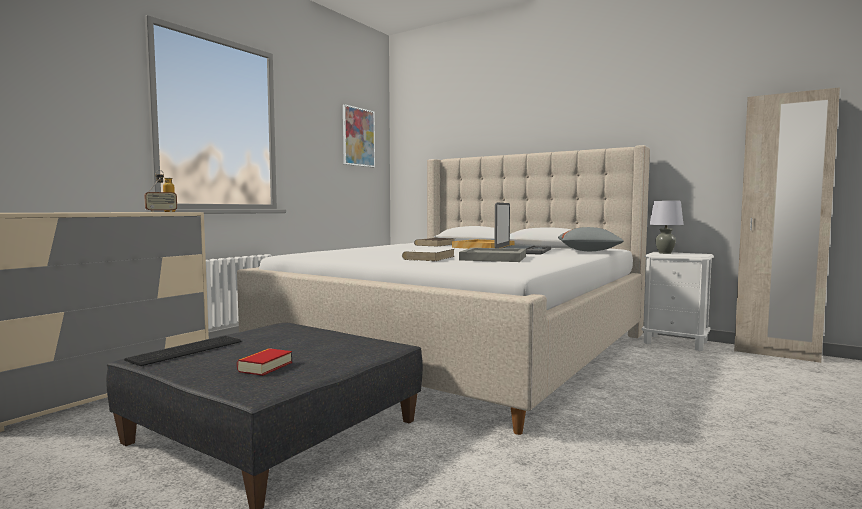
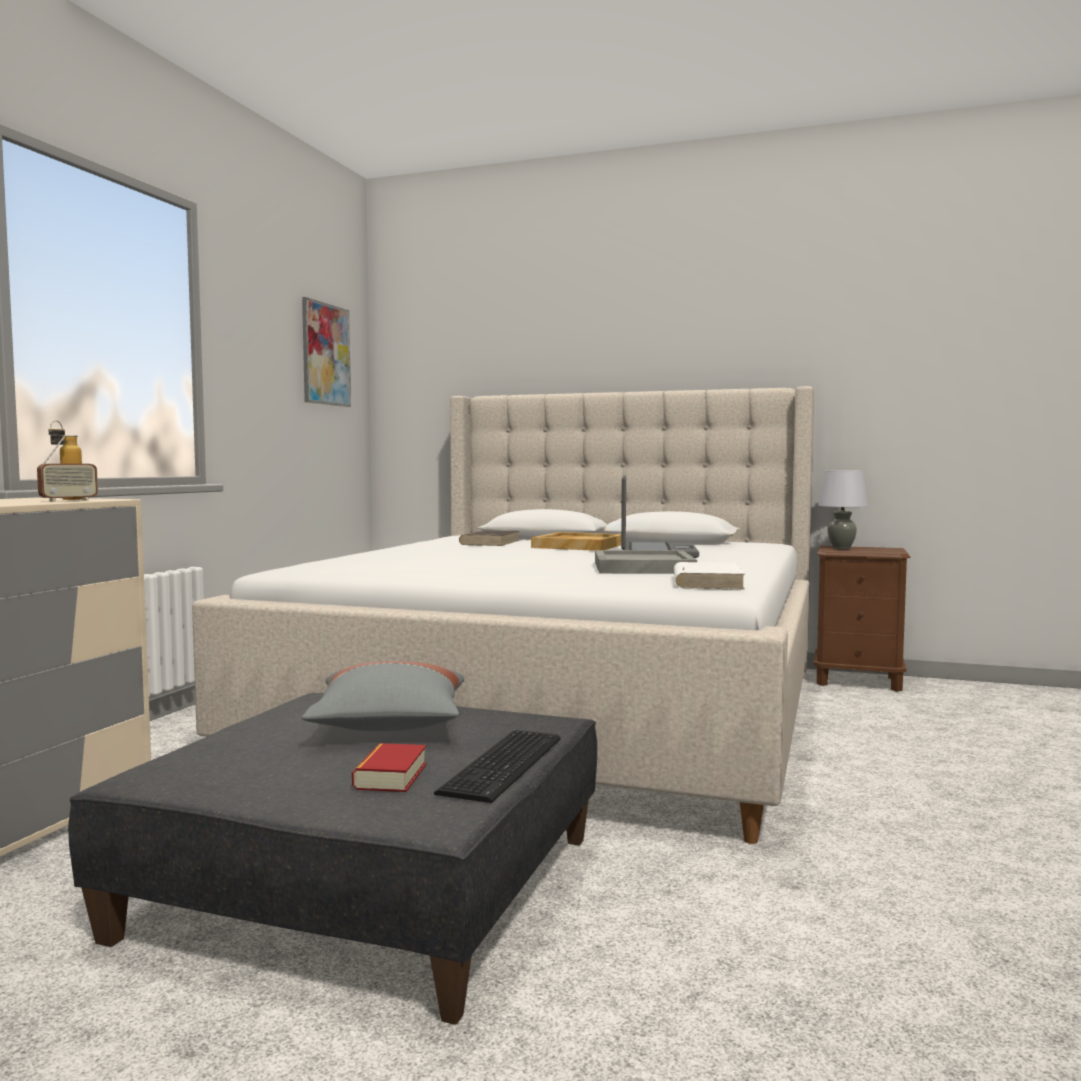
camera: 15 degrees left, 0 degrees up
keyboard [124,336,241,366] -> keyboard moved to [434,730,561,803]
white book [402,248,455,261] -> white book moved to [674,562,745,590]
grey pillow [558,227,624,251] -> grey pillow moved to [302,661,464,731]
white nightstand [642,252,714,351] -> brown nightstand [814,546,911,692]
beige wardrobe [734,87,840,363] -> none

